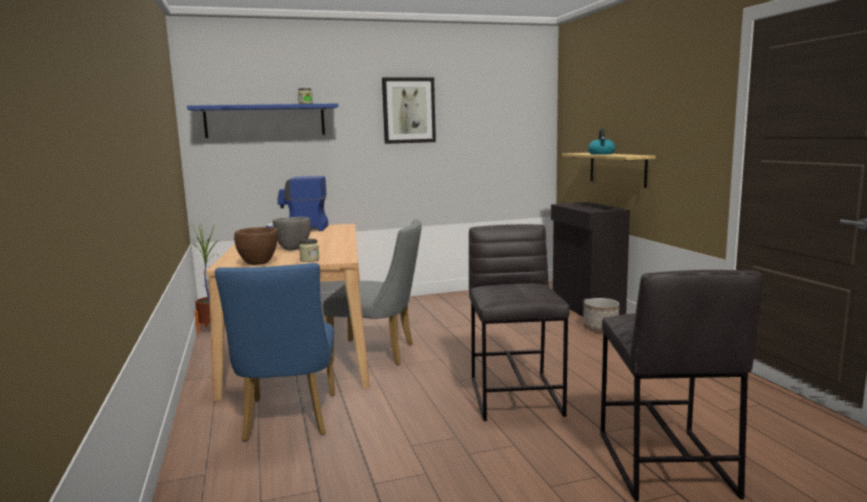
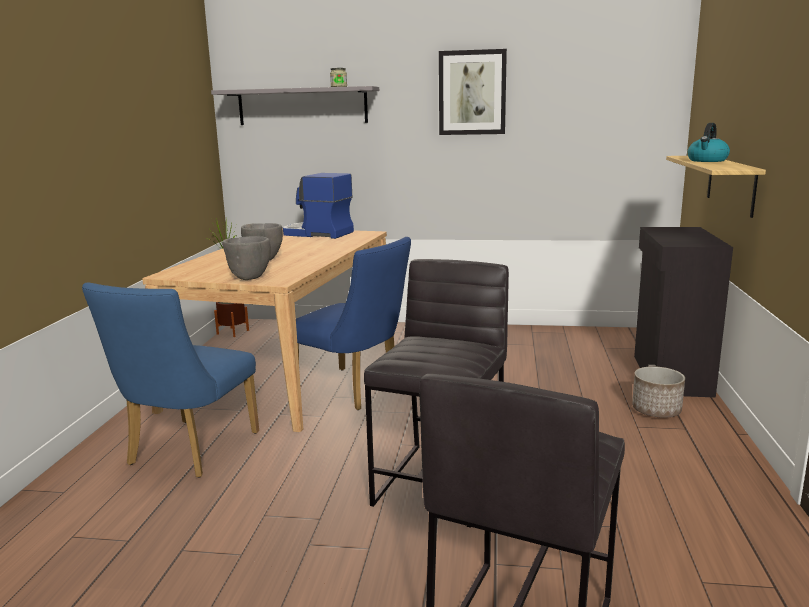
camera: 25 degrees right, 5 degrees up
blue shelf [187,103,339,138] -> grey shelf [211,86,379,125]
brown bowl [234,227,278,265] -> none
jar [299,239,319,262] -> grey bowl [222,236,271,280]
grey chair [323,219,421,365] -> blue chair [296,237,411,410]

